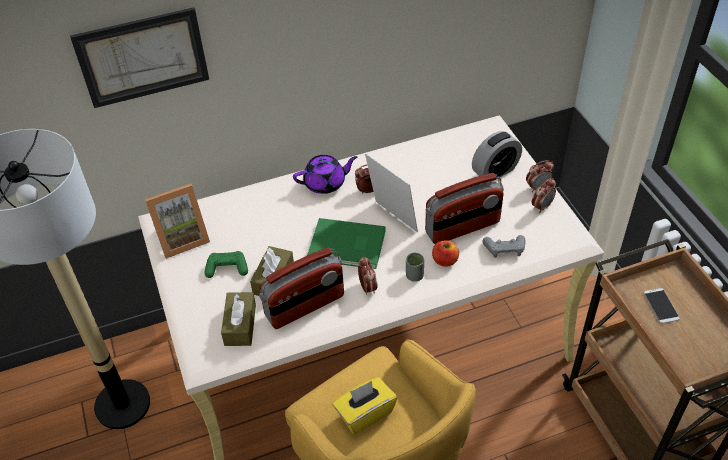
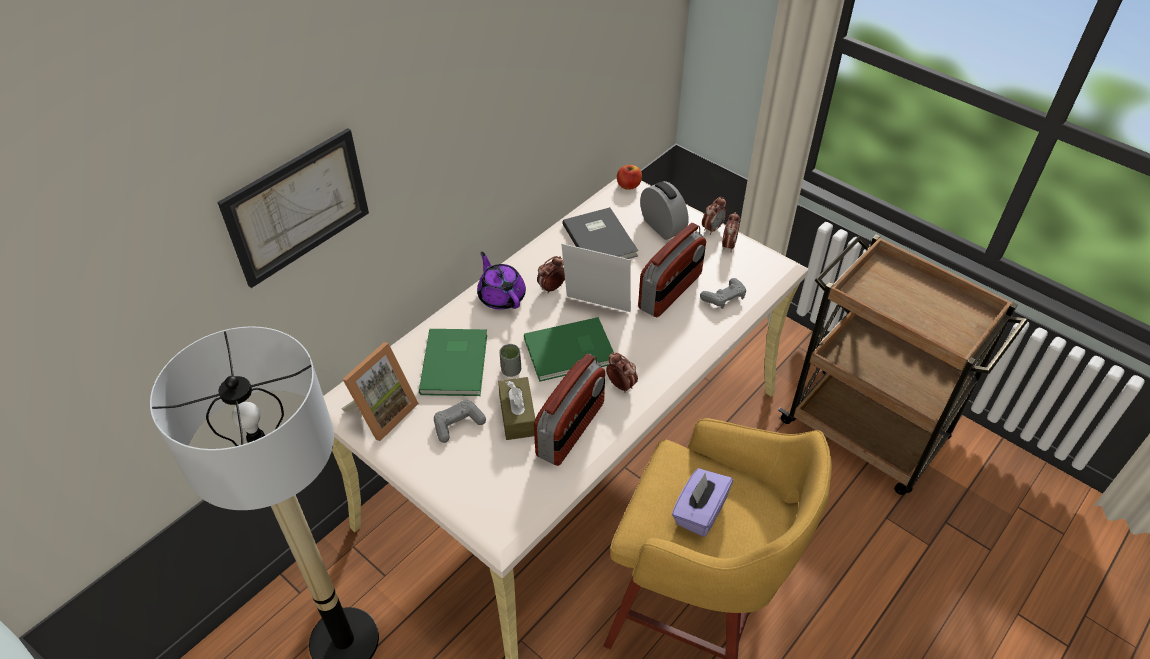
camera: 30 degrees left, 0 degrees up
green game controller [204,251,248,278] -> grey game controller [434,399,486,443]
brown tissue box [221,292,256,346] -> none
purple teapot [293,155,357,194] -> purple teapot turned 75 degrees counterclockwise [477,252,526,310]
yellow tissue box [333,377,397,434] -> purple tissue box [672,468,733,537]
grey cup [406,252,424,282] -> grey cup moved to [500,344,521,377]
apple [432,240,459,267] -> apple moved to [617,165,642,190]
alarm clock [472,131,522,179] -> alarm clock turned 60 degrees counterclockwise [640,181,689,240]
phone [644,288,680,324] -> none
none -> green book [419,329,487,396]
none -> grey book [562,207,638,259]

